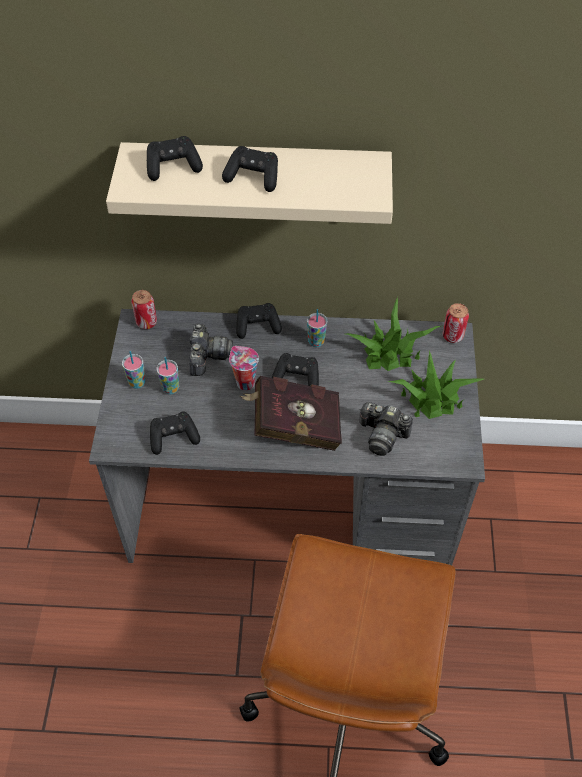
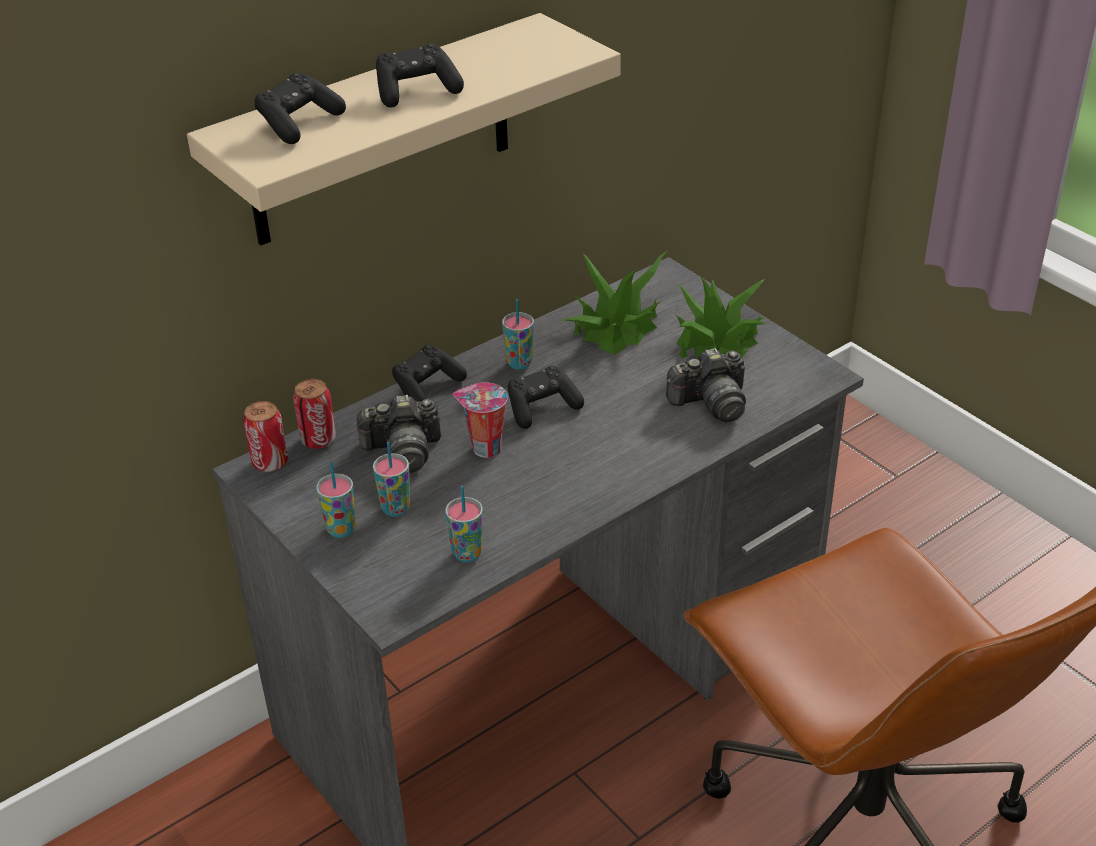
camera: 40 degrees left, 15 degrees down
black game controller [150,411,200,455] -> cup [445,486,483,562]
camera [189,324,233,376] -> camera turned 120 degrees clockwise [354,395,441,473]
red book [239,376,342,451] -> none
can [443,303,469,343] -> can moved to [293,379,336,449]

